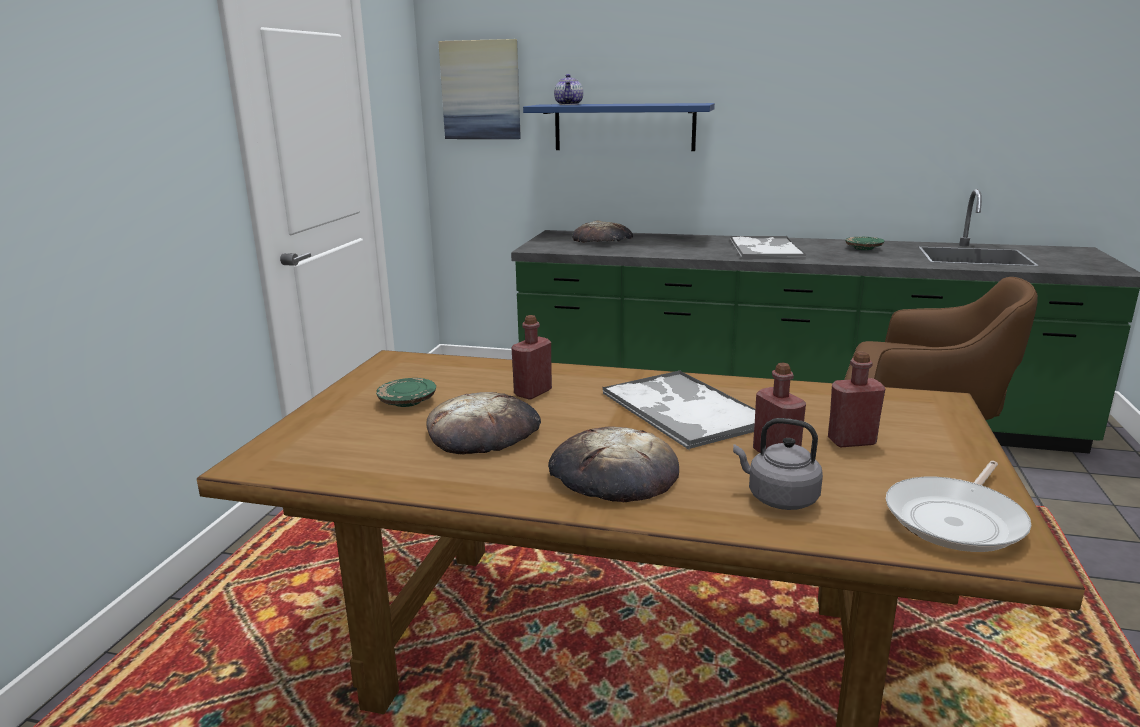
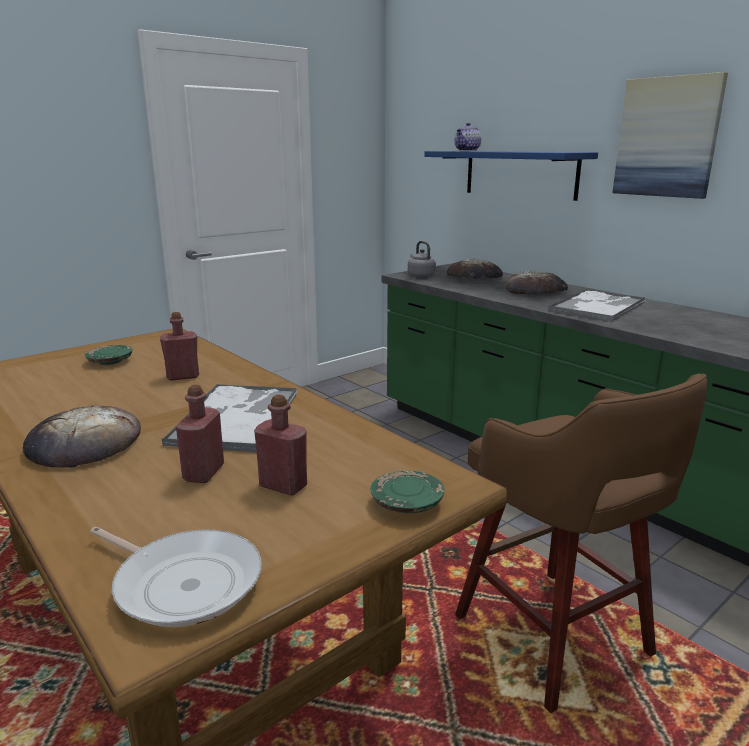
camera: 35 degrees right, 0 degrees up
bread [426,392,541,455] -> bread moved to [506,271,568,295]
picture [438,39,521,139] -> picture moved to [612,72,728,199]
grey kettle [733,418,823,510] -> grey kettle moved to [408,241,436,278]
green plate [845,237,884,250] -> green plate moved to [370,471,445,513]
frying pan [886,461,1031,552] -> frying pan turned 135 degrees counterclockwise [90,527,262,627]

